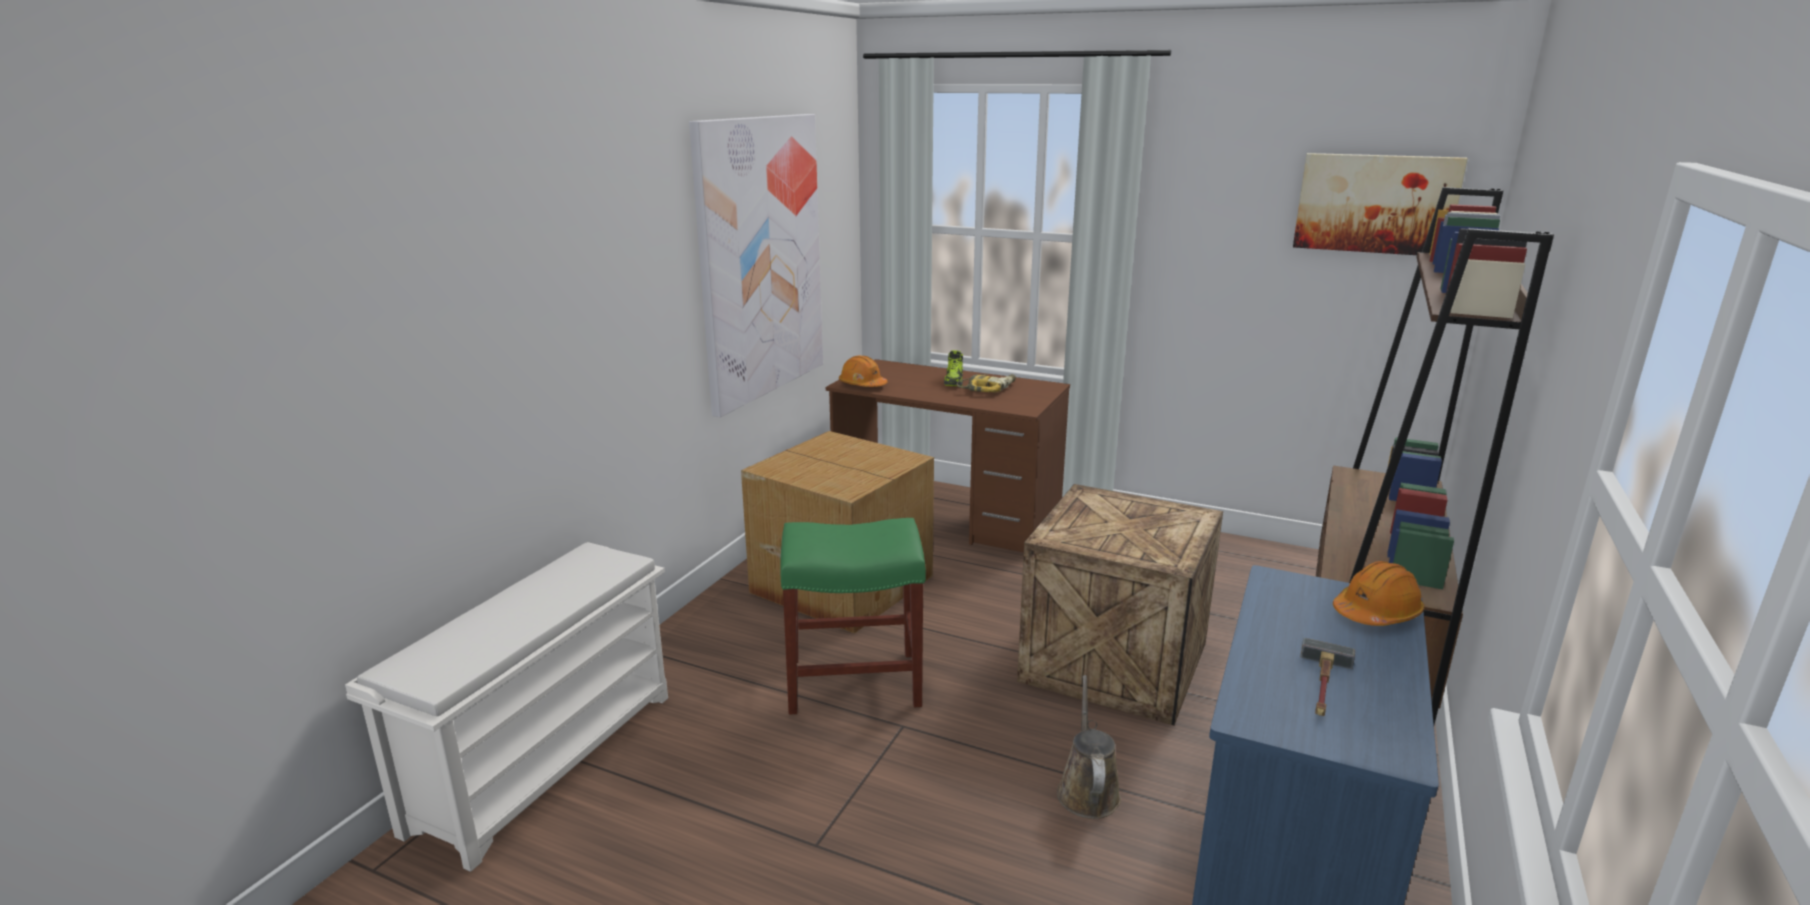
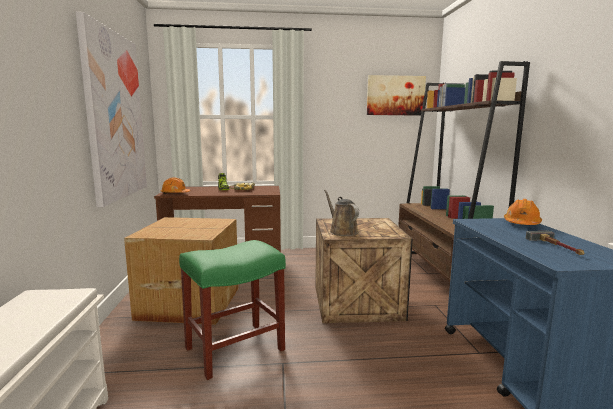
camera: 30 degrees left, 10 degrees down
brown watering can [1057,675,1121,819] -> brown watering can moved to [324,190,359,236]

